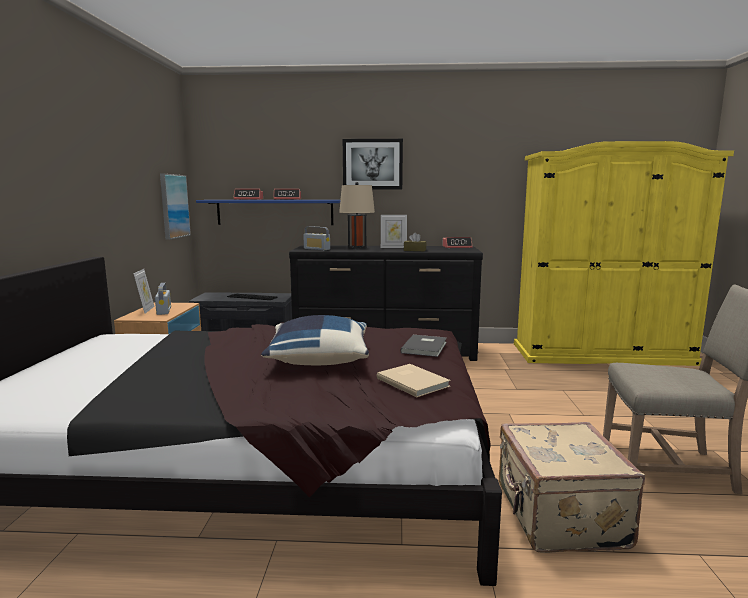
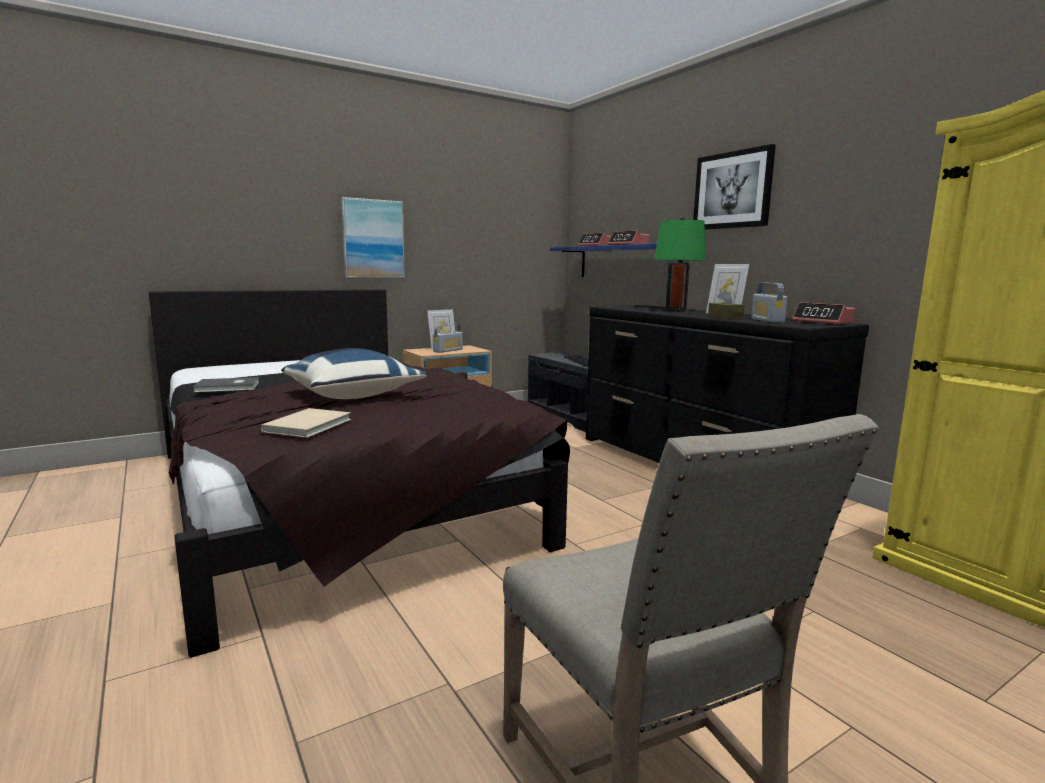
camera: 55 degrees right, 0 degrees up
picture [160,174,191,240] -> picture moved to [341,197,405,278]
radio [303,226,330,250] -> radio moved to [751,283,787,323]
beige table lamp [339,182,375,249] -> green table lamp [654,216,706,312]
grey book [400,335,447,357] -> grey book moved to [193,377,259,393]
beige suitcase [499,422,645,553] -> none

